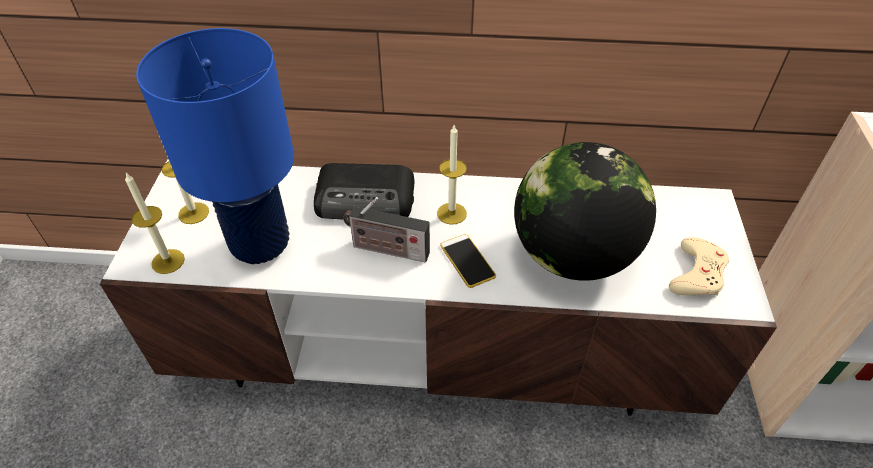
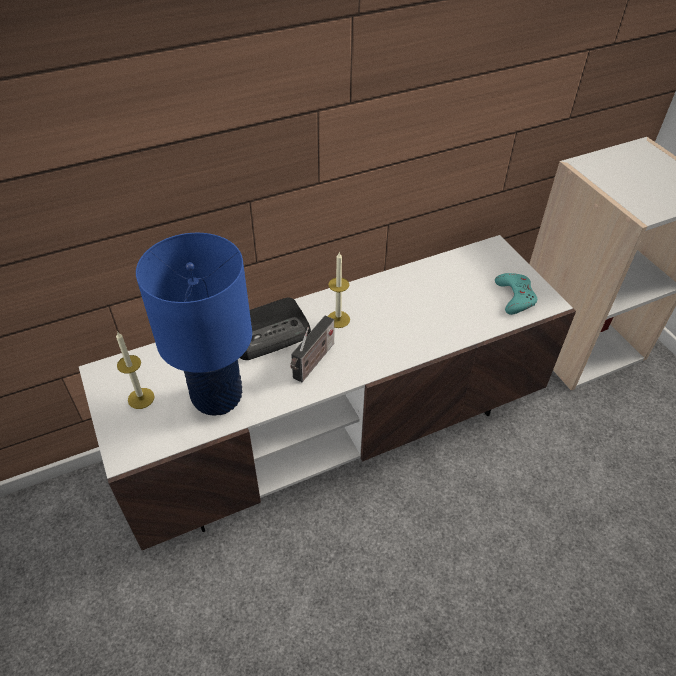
camera: 30 degrees left, 0 degrees up
candle [125,173,185,274] -> none
radio [343,197,430,263] -> radio turned 45 degrees counterclockwise [290,316,334,382]
phone [440,234,496,288] -> none
globe [514,142,656,281] -> none
beige game controller [669,237,729,295] -> turquoise game controller [495,273,537,315]

